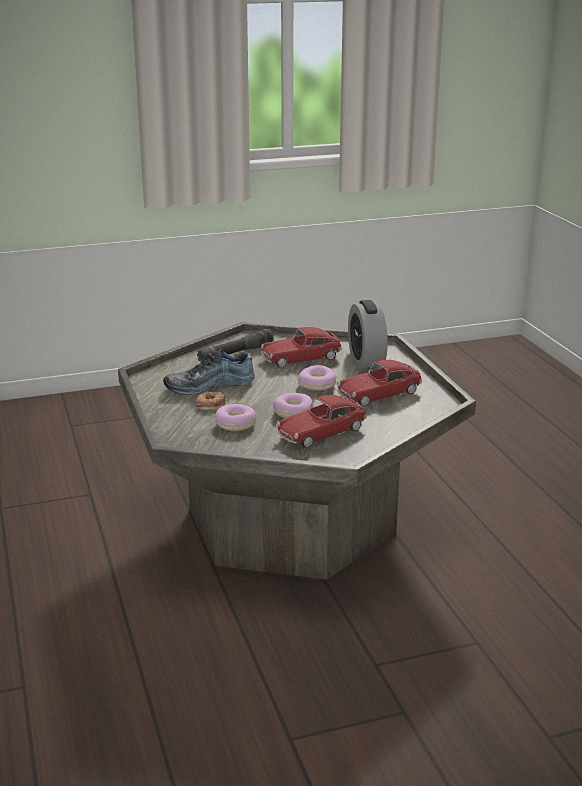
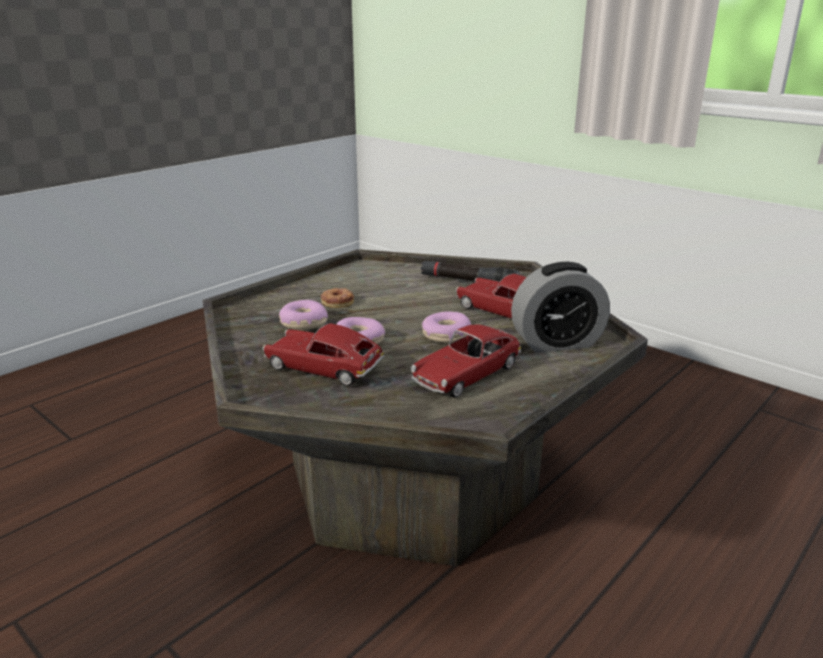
camera: 60 degrees right, 0 degrees up
shoe [163,349,255,395] -> none
toy car [337,360,422,406] -> toy car turned 75 degrees counterclockwise [411,324,521,398]
alarm clock [348,300,388,368] -> alarm clock turned 150 degrees counterclockwise [511,262,610,353]

